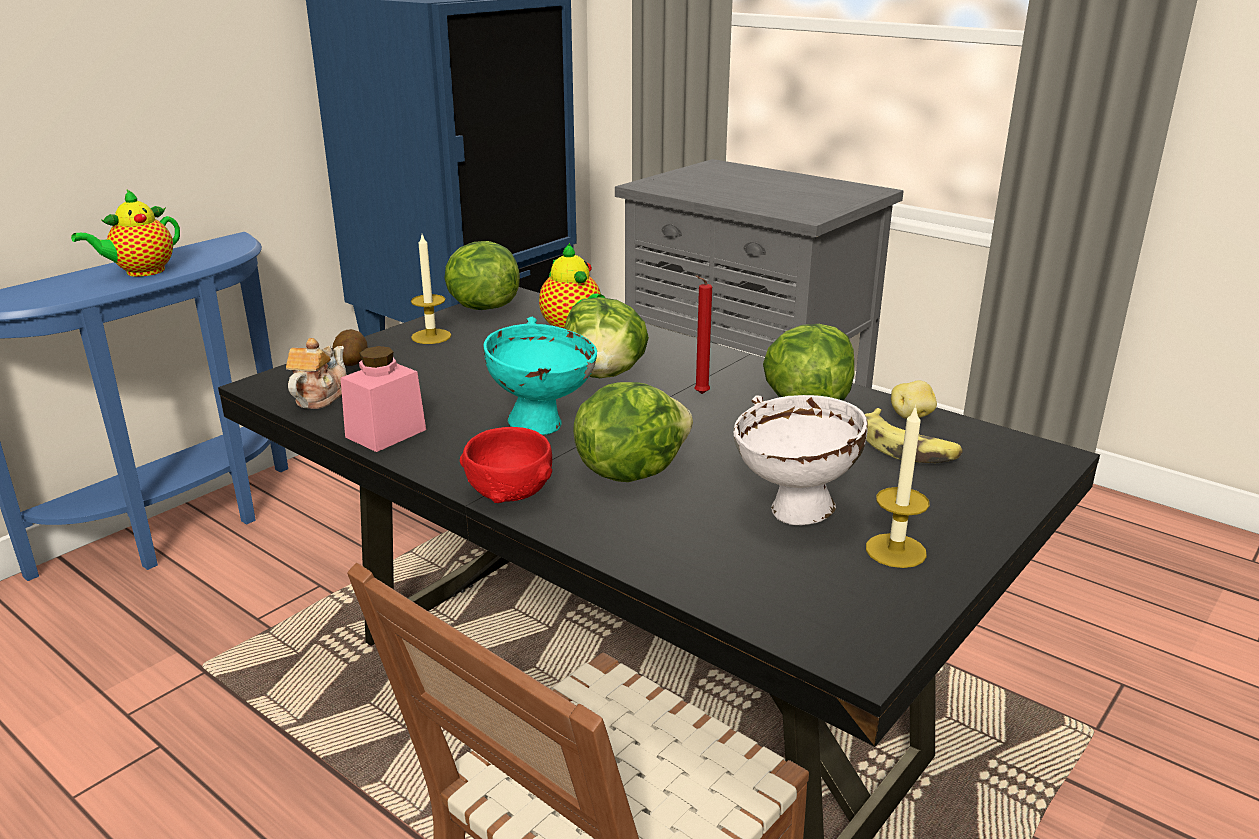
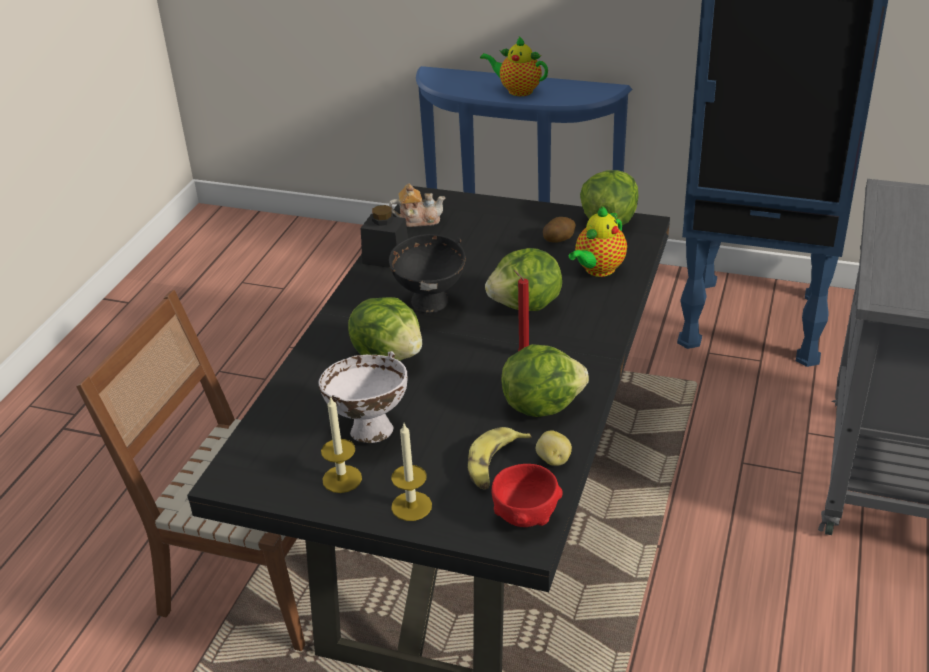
camera: 70 degrees right, 10 degrees up
potato [332,329,368,366] -> potato moved to [543,217,576,243]
pink jar [341,346,426,452] -> black jar [361,205,408,268]
candle [411,235,451,344] -> candle moved to [391,424,432,521]
red bowl [460,427,552,503] -> red bowl moved to [492,464,563,527]
turquoise bowl [483,317,597,435] -> black bowl [389,234,466,313]

